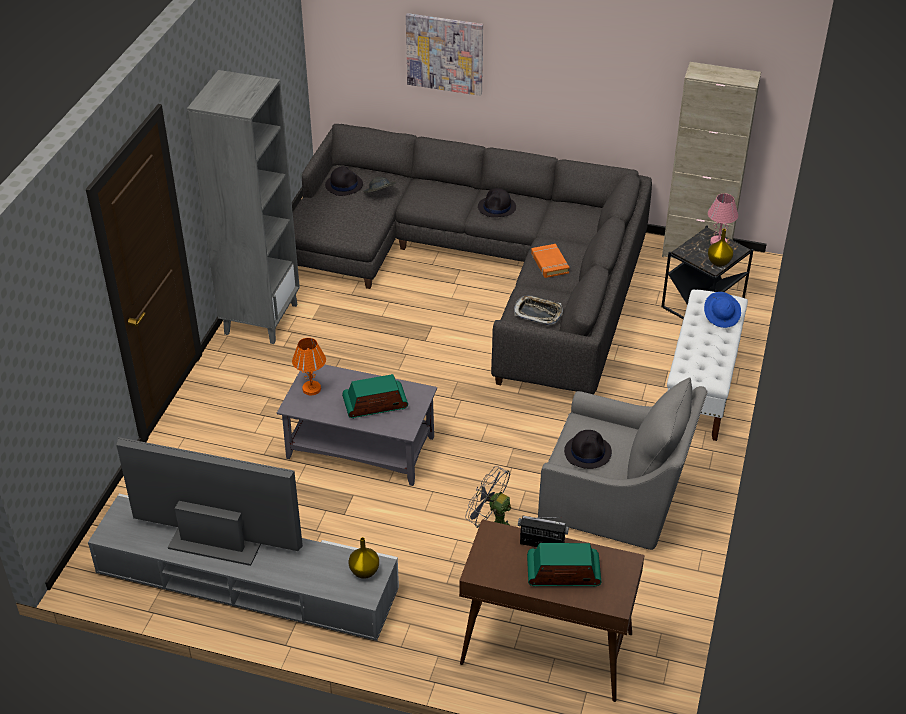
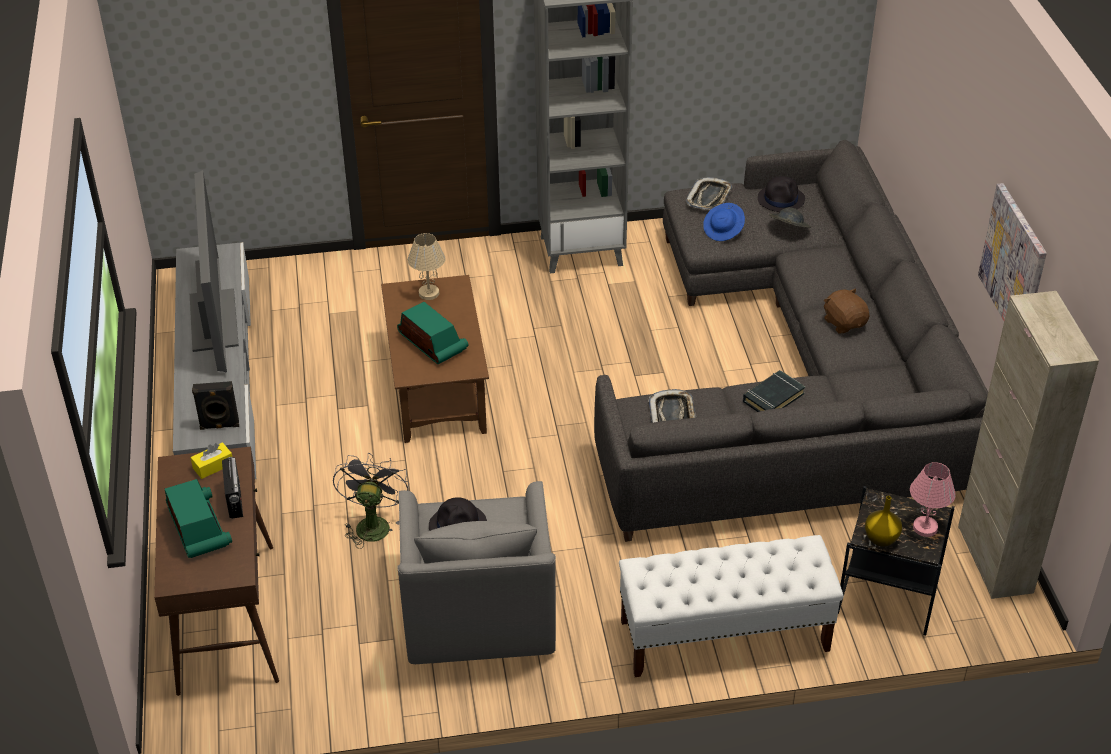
camera: 65 degrees right, 0 degrees up
grey coffee table [277,365,437,486] -> brown coffee table [381,275,489,443]
orange table lamp [292,338,326,395] -> beige table lamp [408,233,446,300]
yellow vase [349,537,379,579] -> black speaker [192,381,239,430]
picture [406,13,483,96] -> picture moved to [978,183,1047,321]
black hat [478,188,516,217] -> brown plush toy [824,288,870,334]
orange book [531,244,570,278] -> black book [743,370,805,412]
blue hat [704,292,741,328] -> blue hat moved to [703,203,745,241]
none -> yellow tissue box [191,442,232,479]
none -> tray [686,177,732,210]

